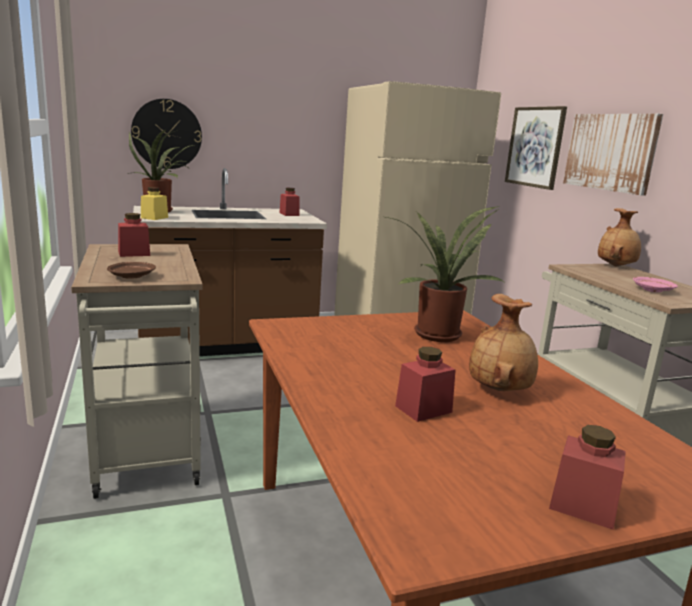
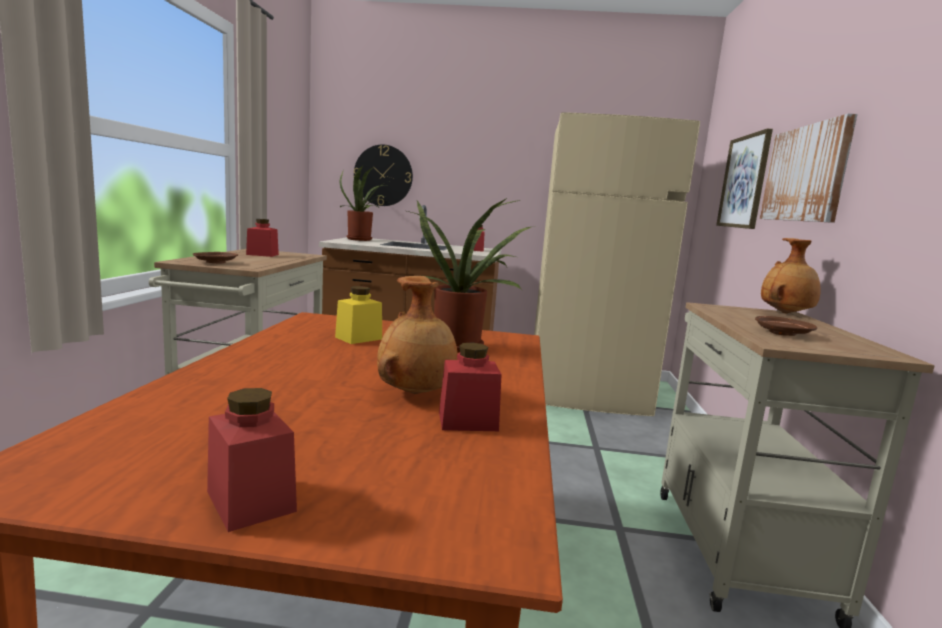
camera: 25 degrees right, 5 degrees down
yellow jar [141,187,168,220] -> yellow jar moved to [335,286,382,344]
red jar [395,347,456,422] -> red jar moved to [439,343,502,431]
pink plate [633,277,678,292] -> brown plate [755,316,817,336]

